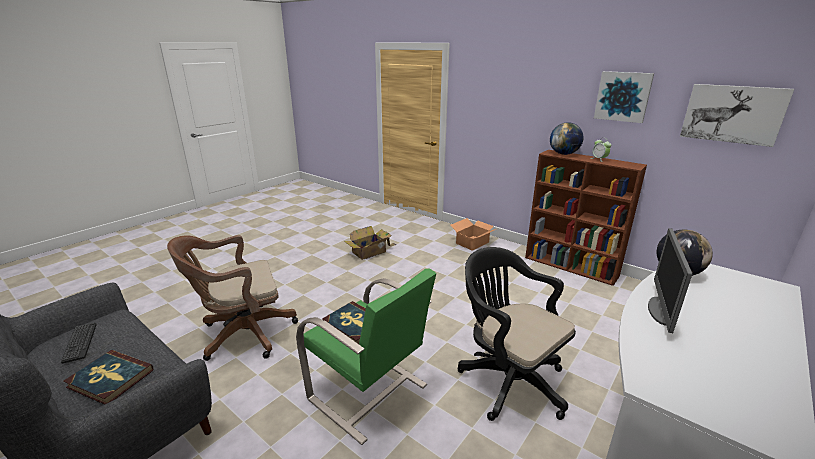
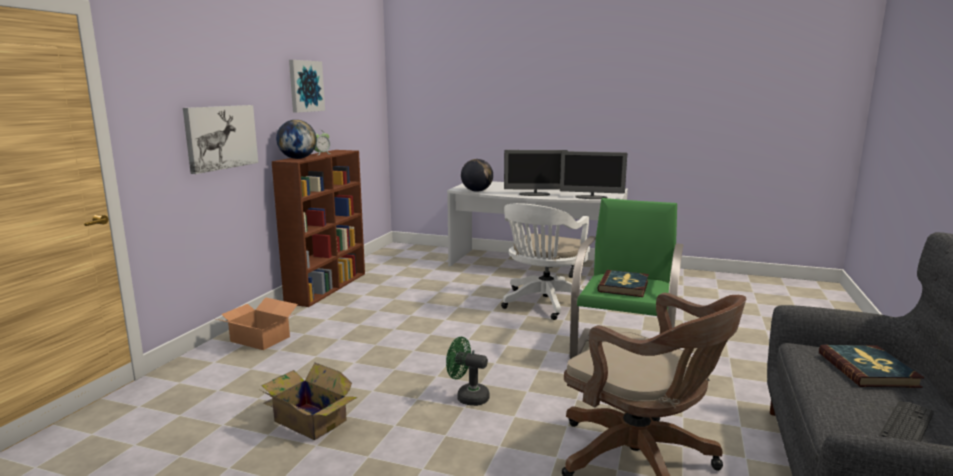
camera: 110 degrees left, 10 degrees down
black office chair [457,247,576,421] -> white office chair [501,203,590,320]
picture [680,84,794,147] -> picture moved to [183,105,258,174]
none -> green fan [446,337,490,406]
none -> monitor [560,151,627,199]

